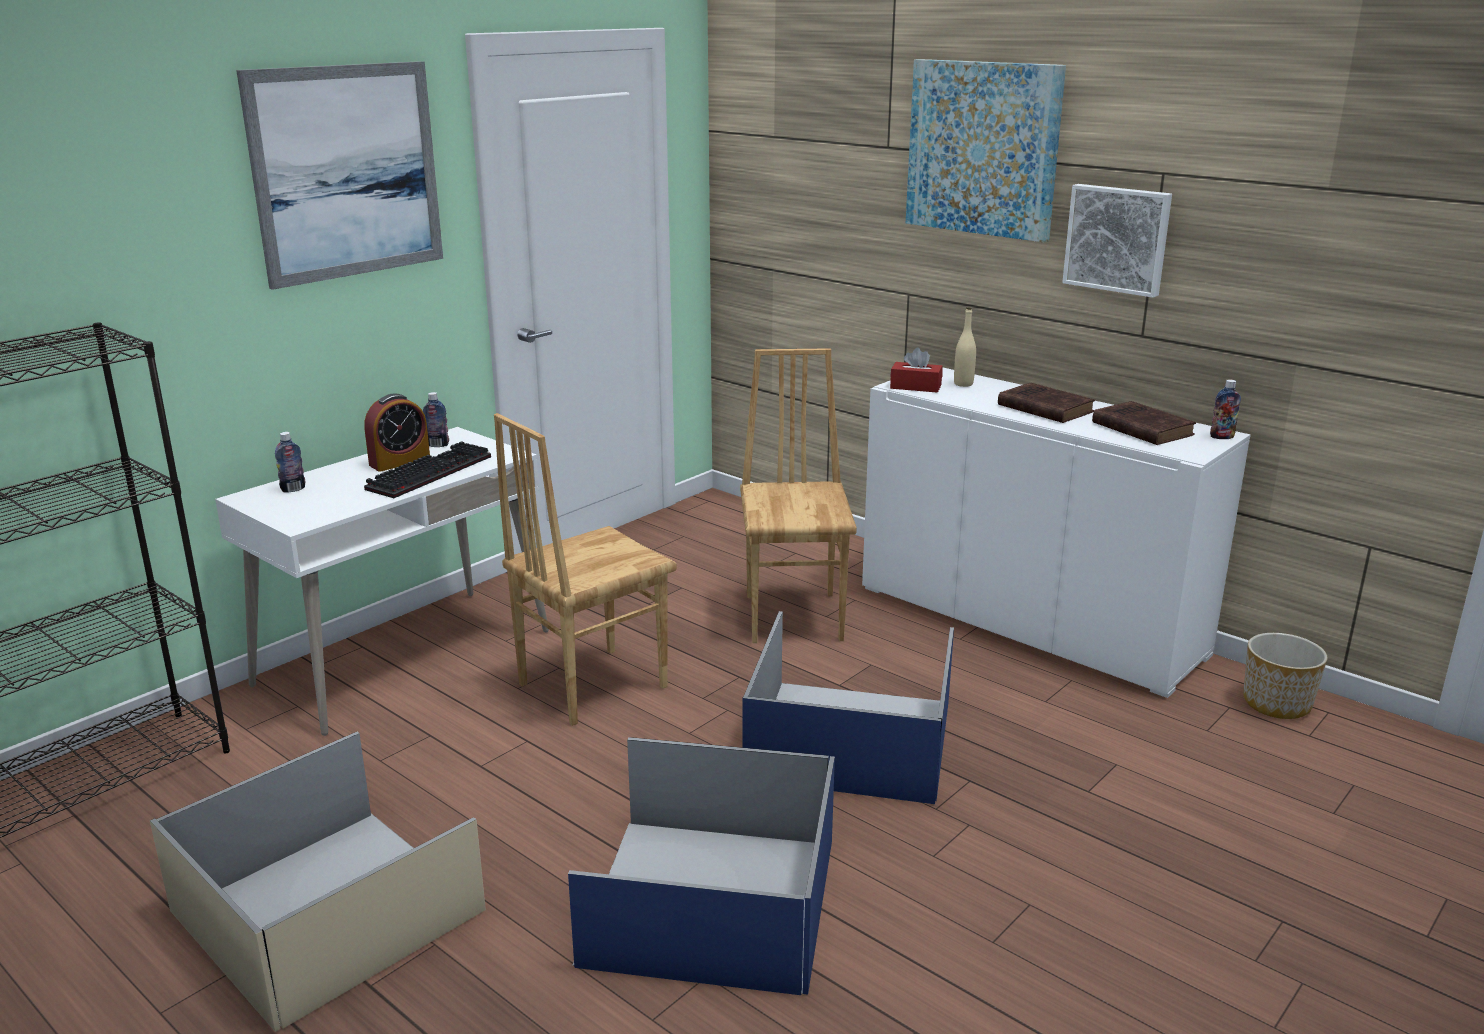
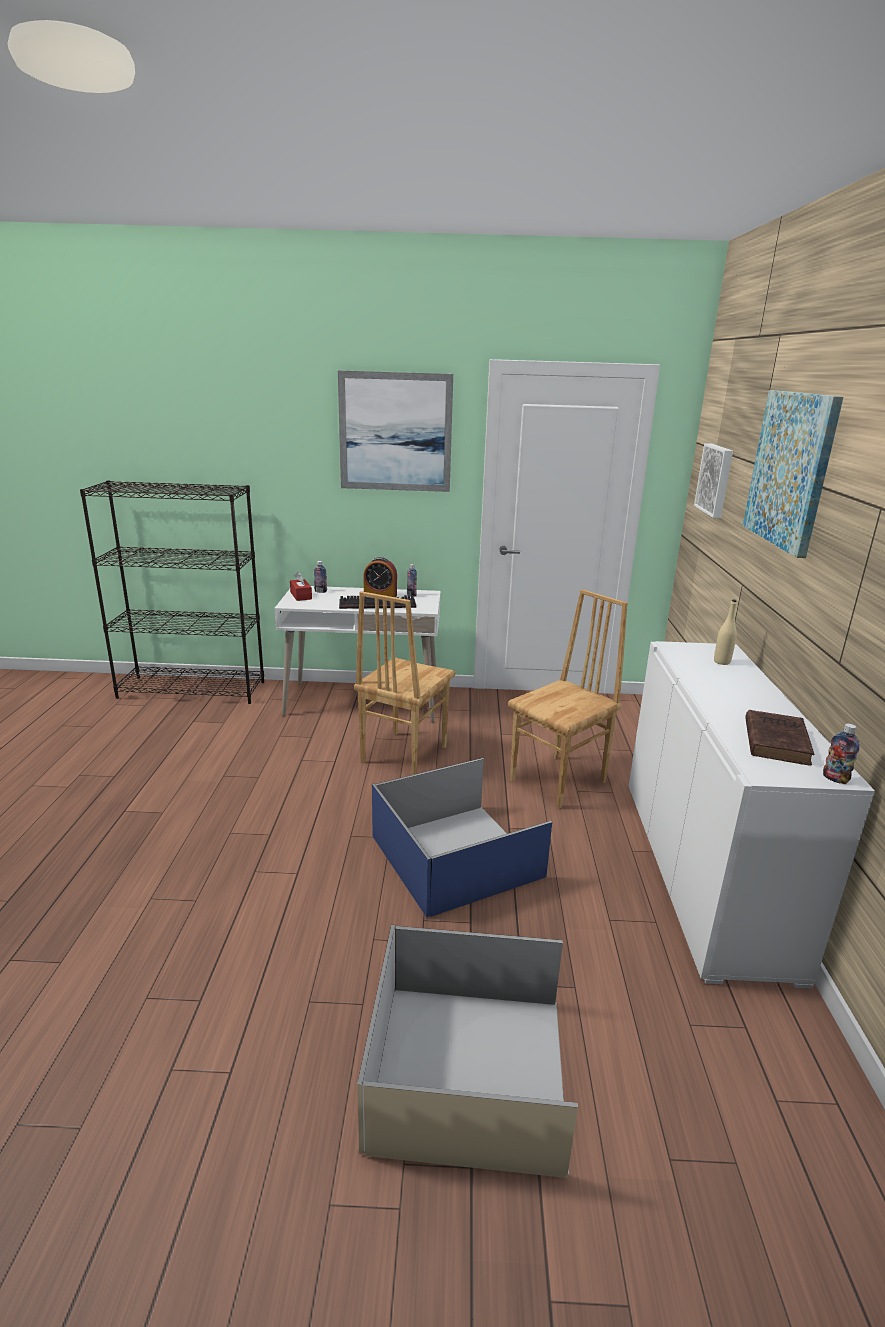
camera: 50 degrees right, 0 degrees up
beige storage box [150,732,486,1032] -> beige storage box moved to [357,925,578,1178]
brown chair [494,413,677,726] -> brown chair turned 75 degrees counterclockwise [354,591,455,775]
blue storage box [568,737,835,995] -> none
red tissue box [890,348,943,392] -> red tissue box moved to [290,572,312,601]
brown book [998,383,1095,423] -> none
picture [1062,184,1172,298] -> picture moved to [694,443,733,518]
planter [1243,633,1328,719] -> none

